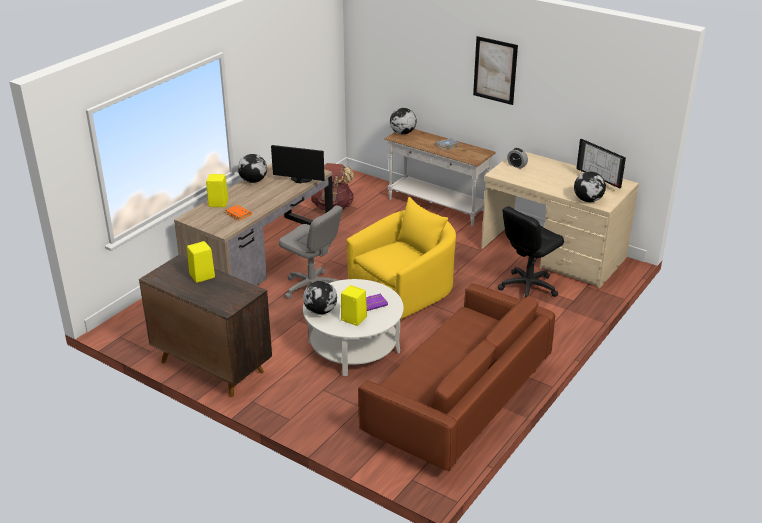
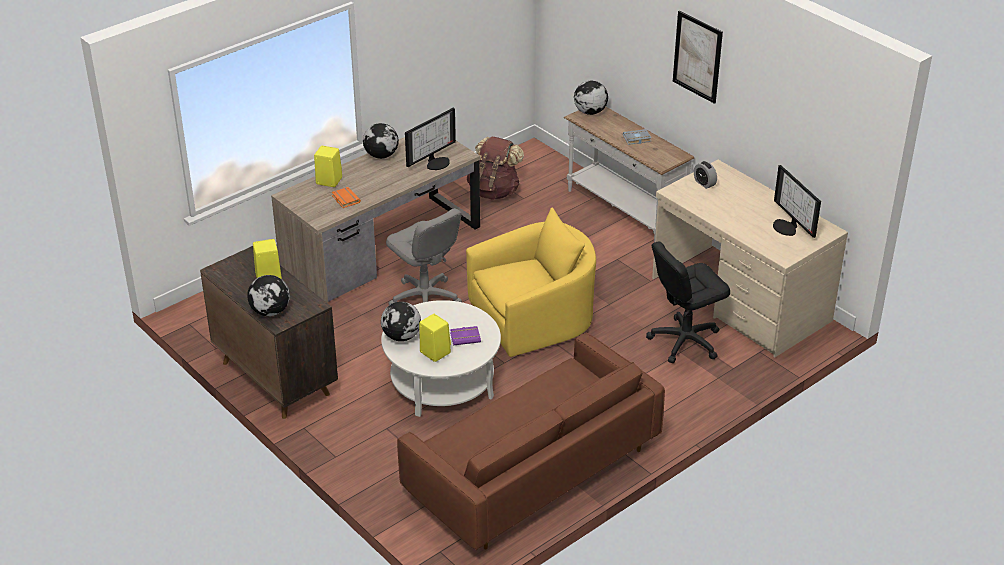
camera: 15 degrees right, 5 degrees up
monitor [271,145,325,184] -> monitor turned 105 degrees clockwise [405,108,456,170]
globe [574,172,606,202] -> globe moved to [247,275,290,316]

